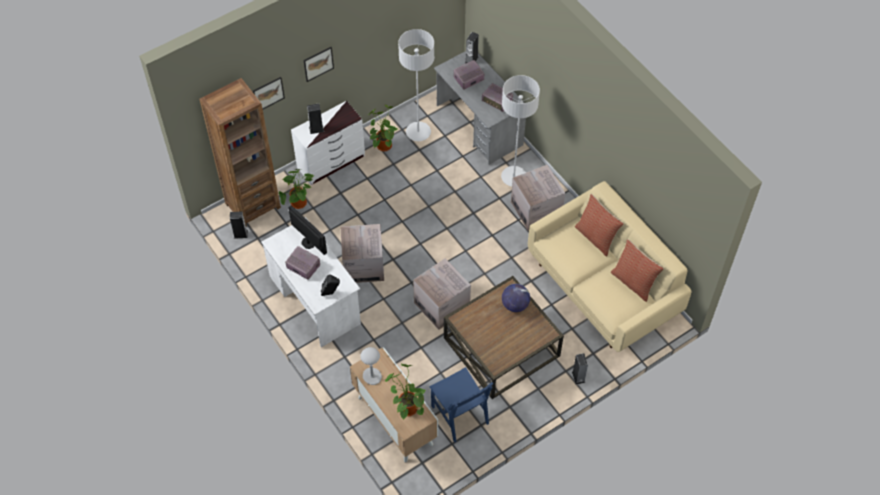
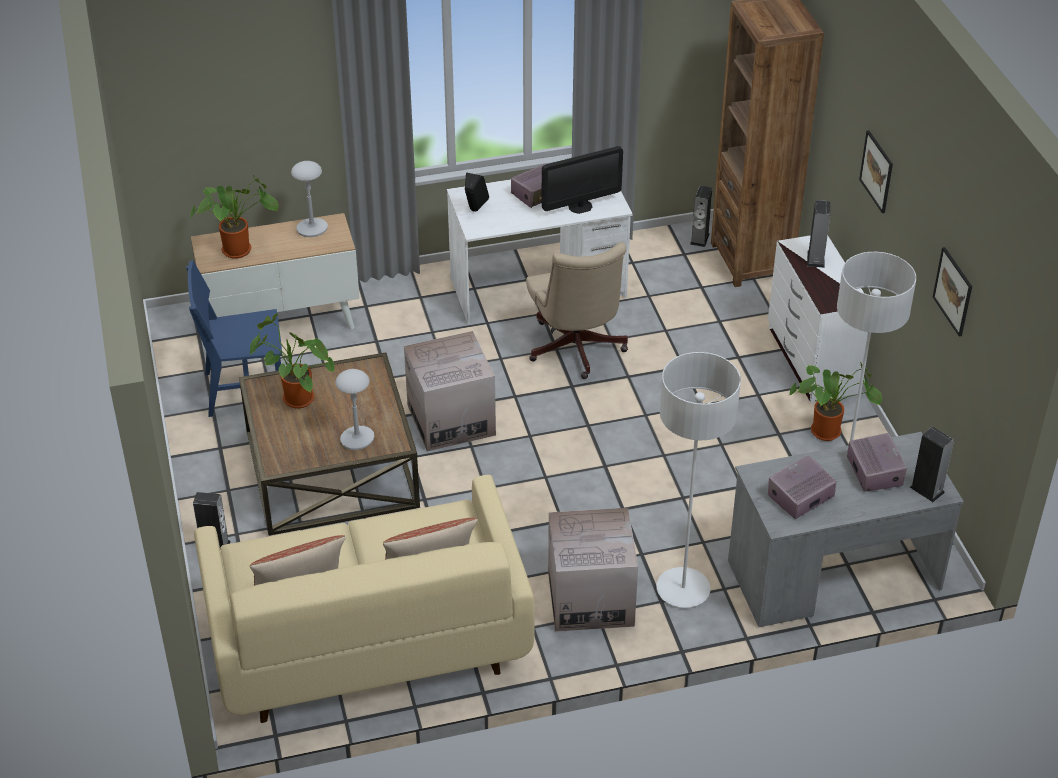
camera: 110 degrees right, 15 degrees down
picture [253,77,285,109] -> picture moved to [933,247,972,336]
potted plant [279,169,314,209] -> potted plant moved to [250,313,335,408]
cardboard box [341,224,384,283] -> beige office chair [526,242,628,379]
globe [502,284,530,312] -> grey table lamp [335,369,374,450]

